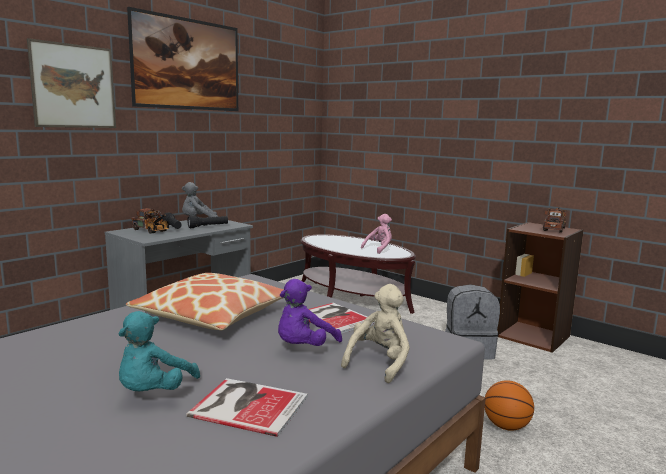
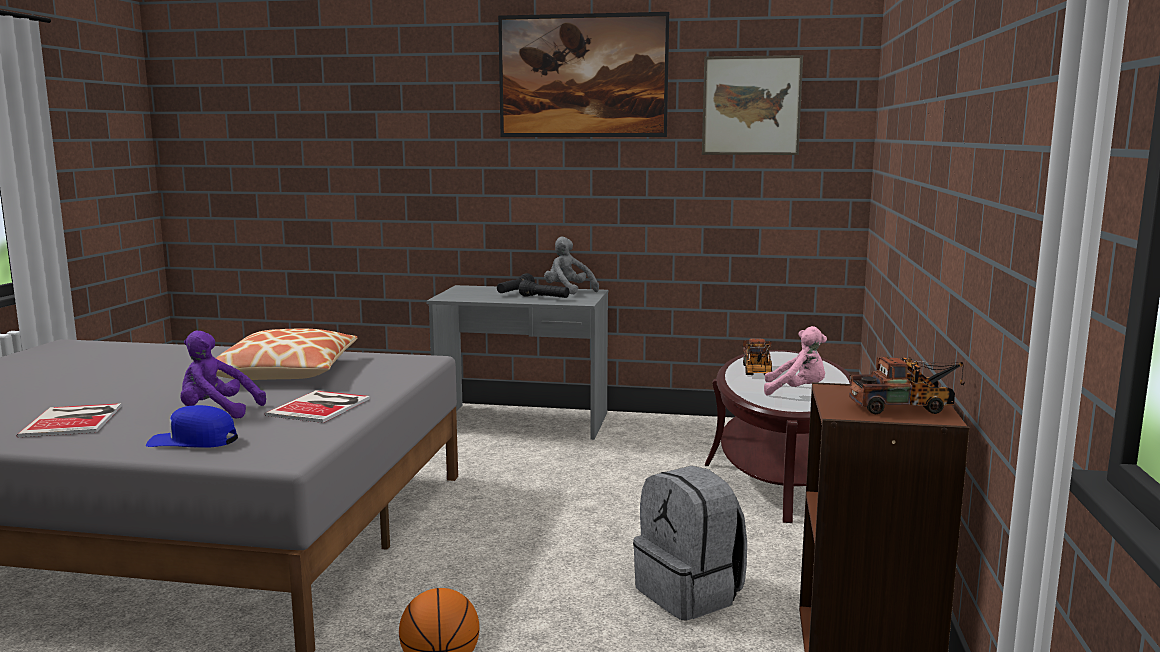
camera: 60 degrees right, 0 degrees up
picture [27,38,116,128] -> picture moved to [702,55,803,155]
turquoise plush toy [118,311,200,392] -> none
toy truck [131,208,169,234] -> toy truck moved to [743,338,772,375]
beige plush toy [341,284,410,383] -> blue cap [146,405,238,448]

